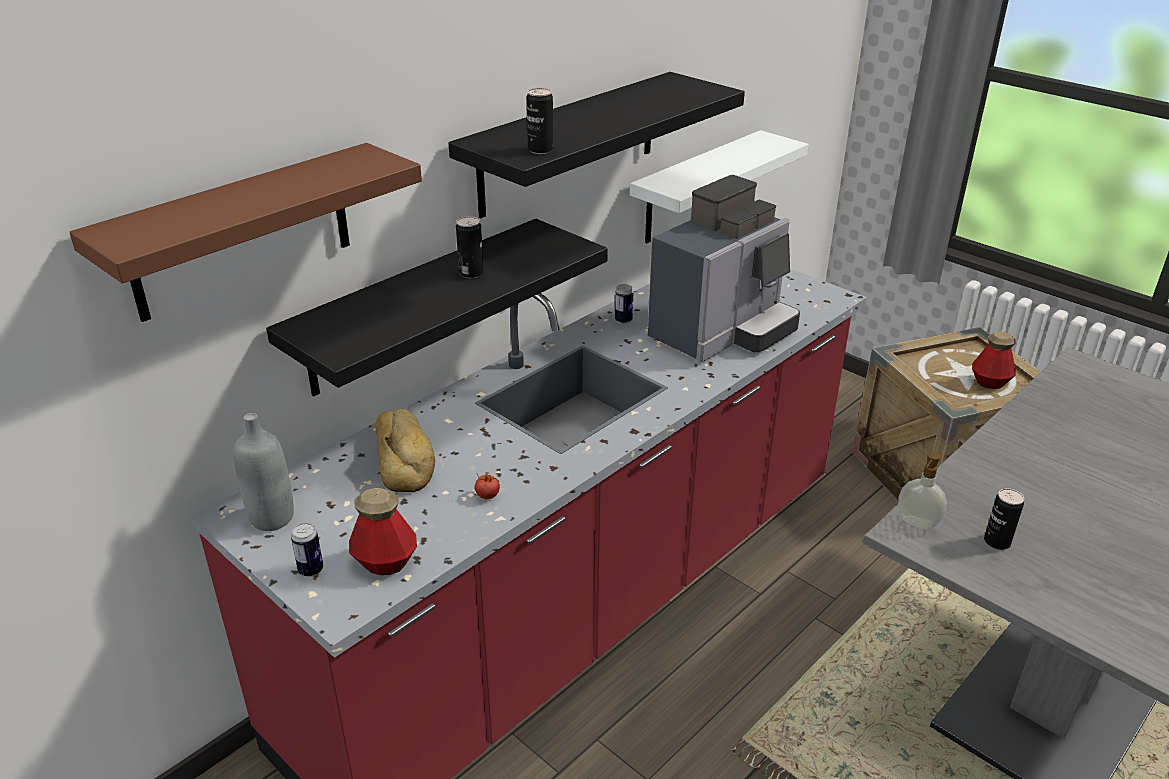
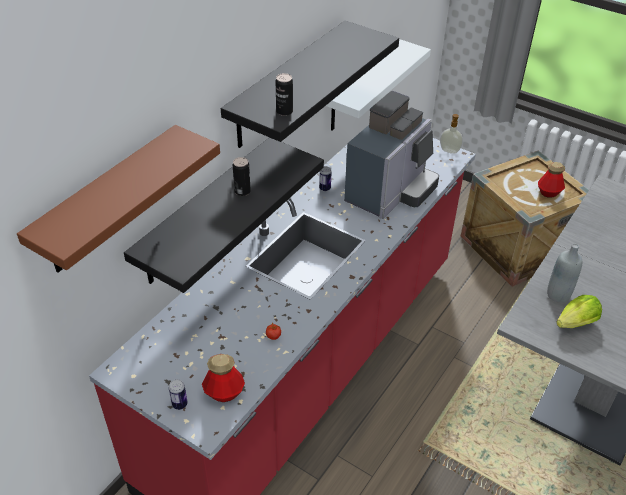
camera: 10 degrees left, 10 degrees up
grey bottle [234,413,294,531] -> grey bottle moved to [547,243,583,303]
bread [375,409,435,492] -> none
soap dispenser [898,452,947,530] -> soap dispenser moved to [440,114,463,154]
can [984,488,1024,550] -> lettuce [556,295,602,328]

